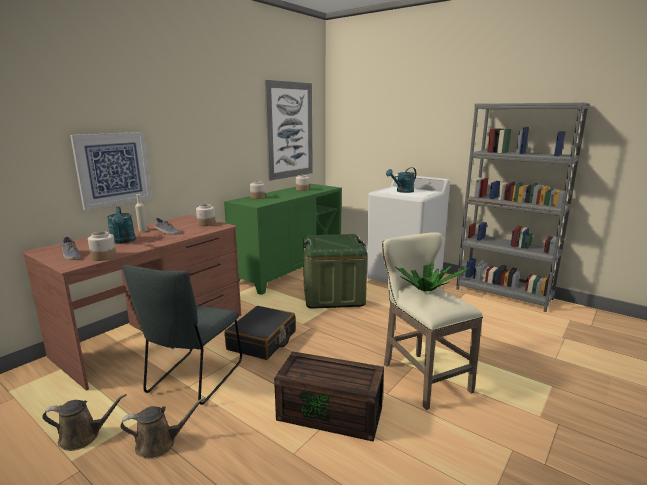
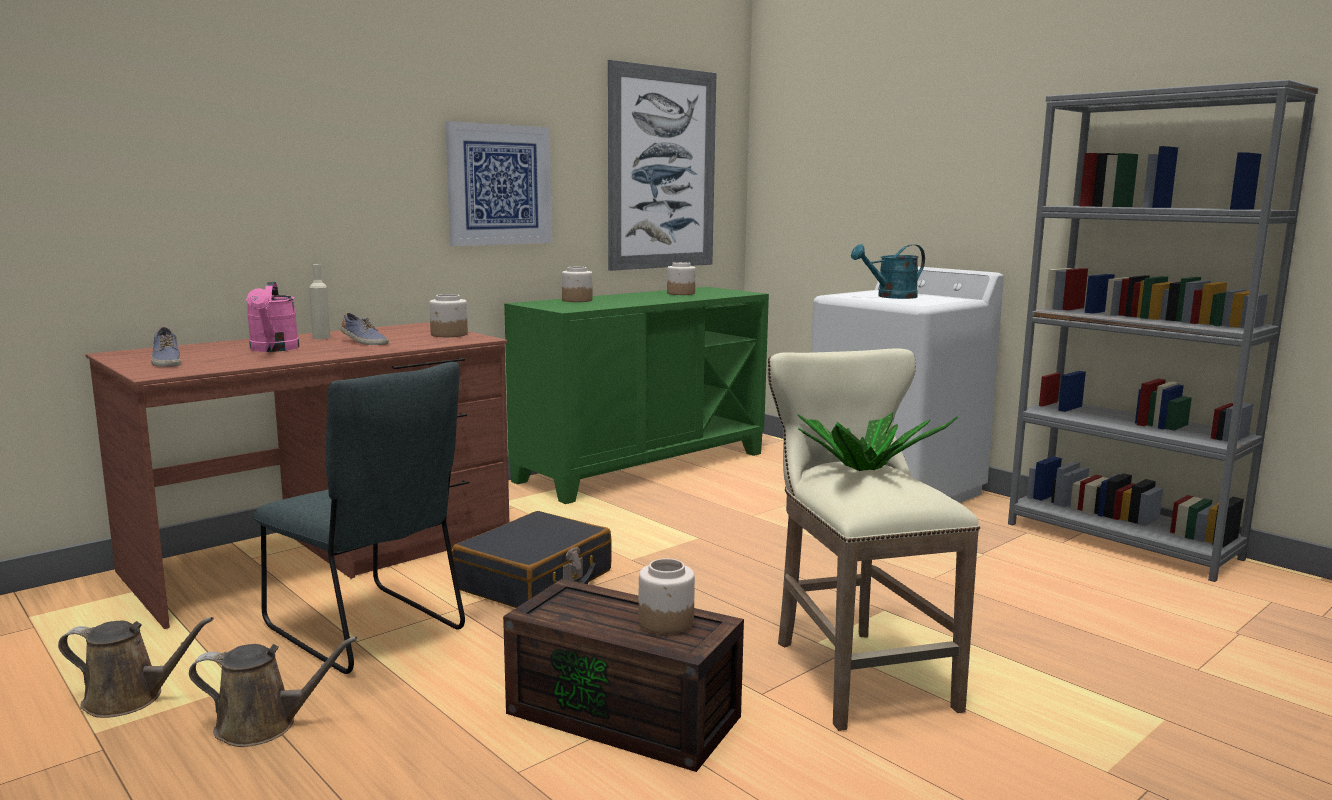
camera: 10 degrees right, 5 degrees down
picture [70,132,152,210] -> picture moved to [445,121,552,246]
jar [88,231,116,261] -> jar moved to [639,558,695,634]
turquoise watering can [107,206,136,244] -> pink watering can [246,282,300,352]
grey chair [123,265,242,405] -> grey chair turned 75 degrees counterclockwise [253,362,465,674]
green storage box [303,234,368,309] -> none

